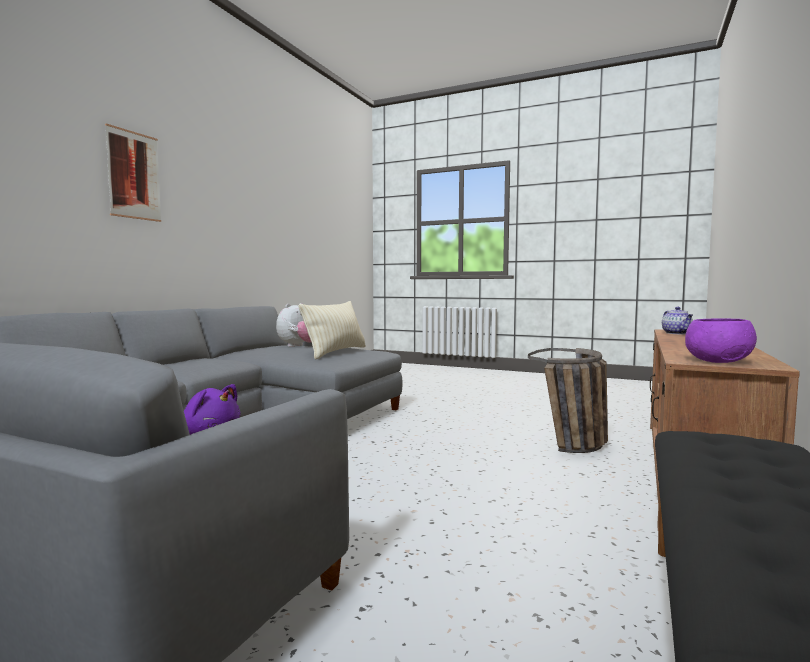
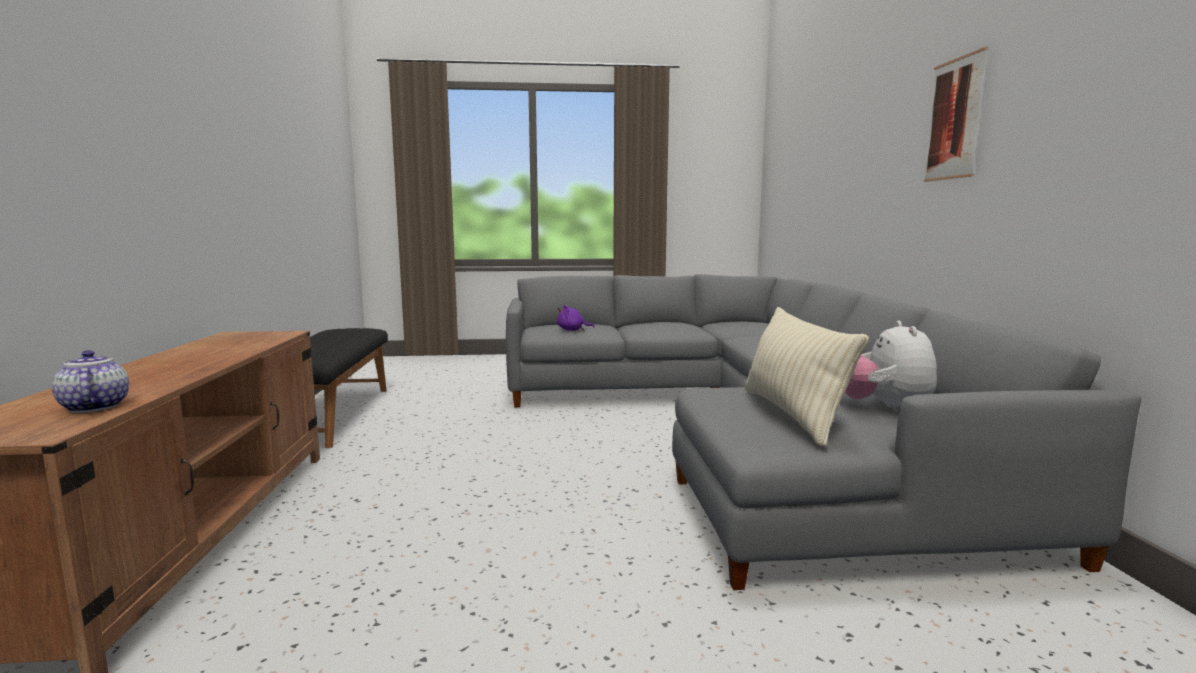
camera: 150 degrees right, 5 degrees up
basket [528,348,608,453] -> none
purple bowl [685,318,757,363] -> none

